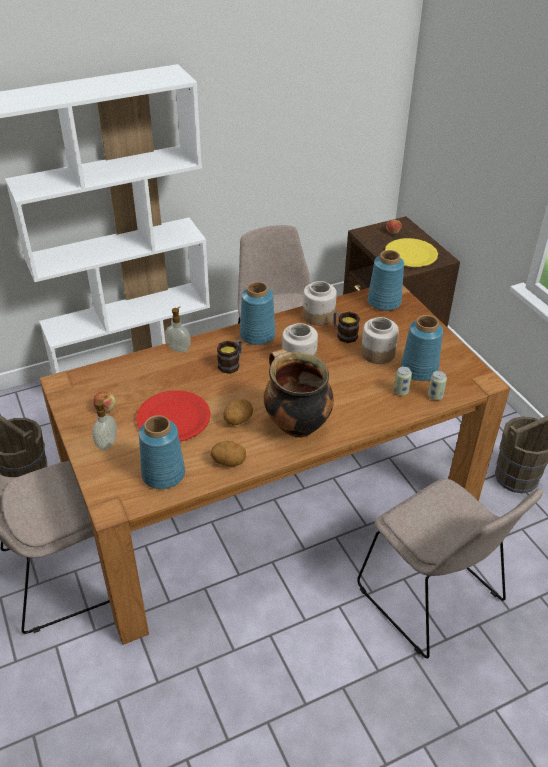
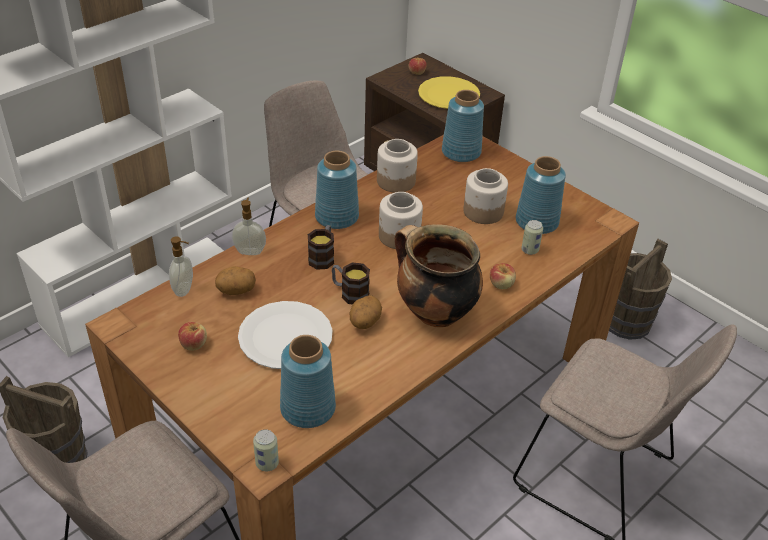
camera: 20 degrees left, 0 degrees up
soap dispenser [92,400,117,450] -> soap dispenser moved to [169,237,193,297]
red plate [136,390,211,441] -> white plate [238,301,333,369]
potato [211,441,246,466] -> potato moved to [215,266,256,295]
mug [334,311,360,343] -> mug moved to [332,262,370,304]
can [428,371,447,400] -> can moved to [253,429,279,471]
none -> apple [490,263,516,289]

